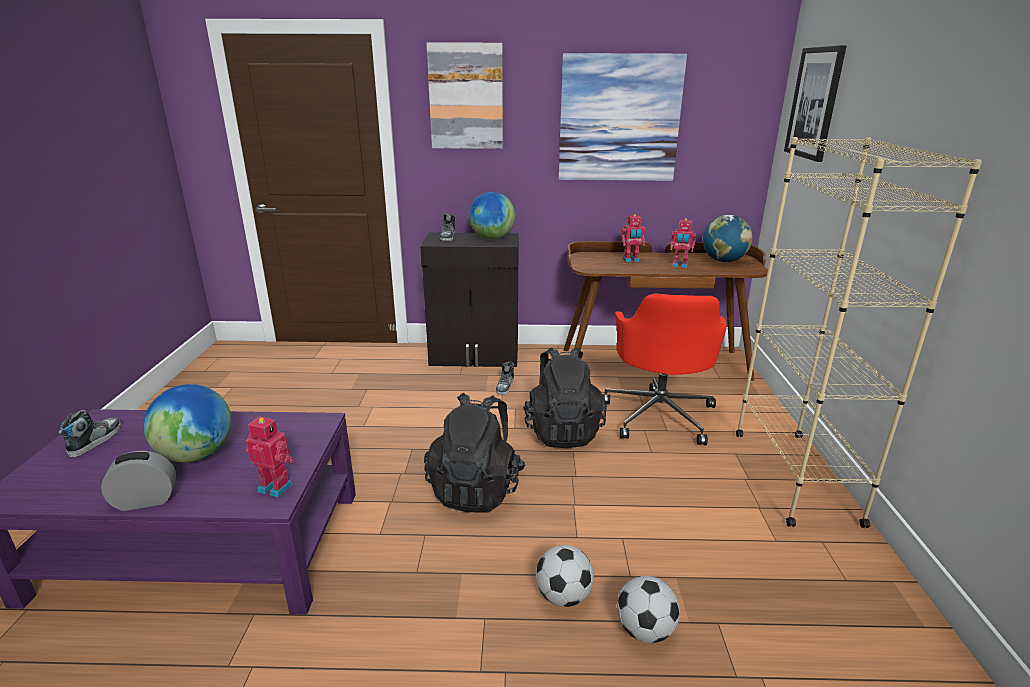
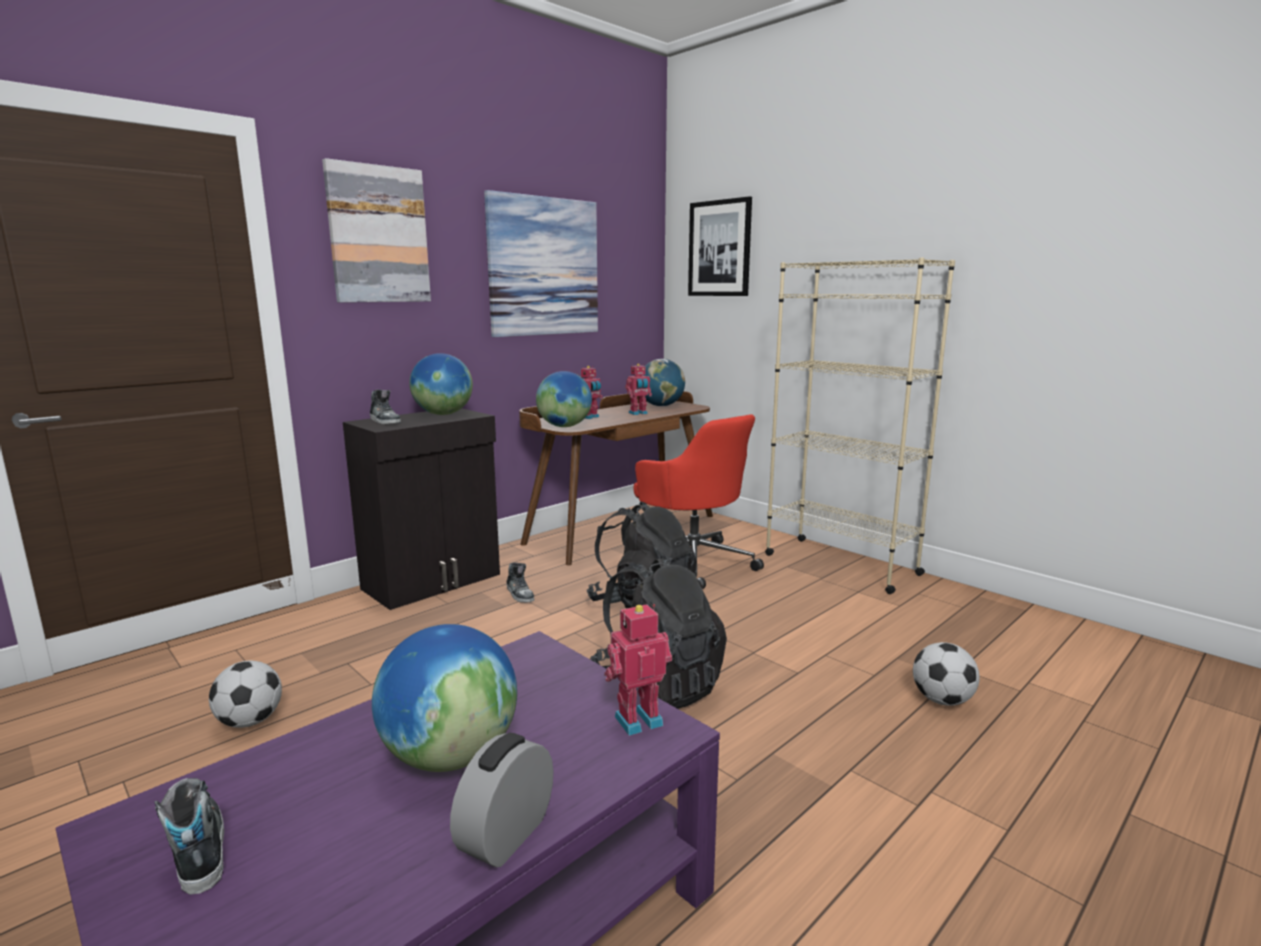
camera: 45 degrees left, 10 degrees down
football [536,545,594,607] -> football moved to [209,661,282,728]
none -> globe [536,371,592,427]

